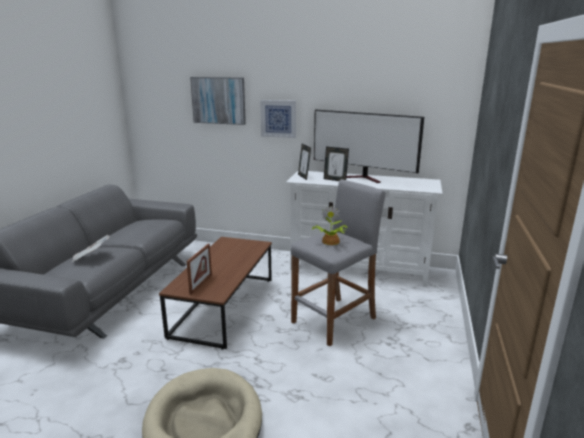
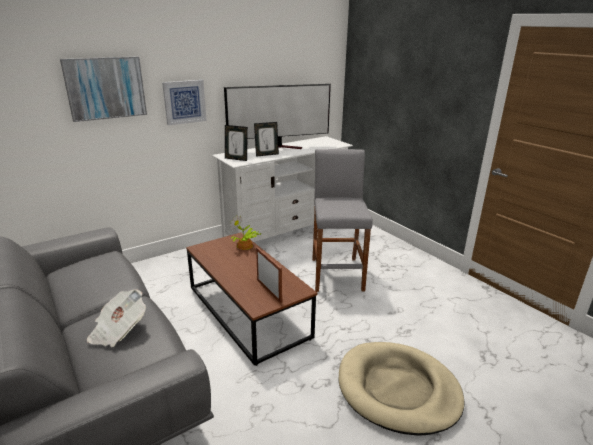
camera: 50 degrees left, 5 degrees up
potted plant [312,206,348,245] -> potted plant moved to [230,216,261,250]

